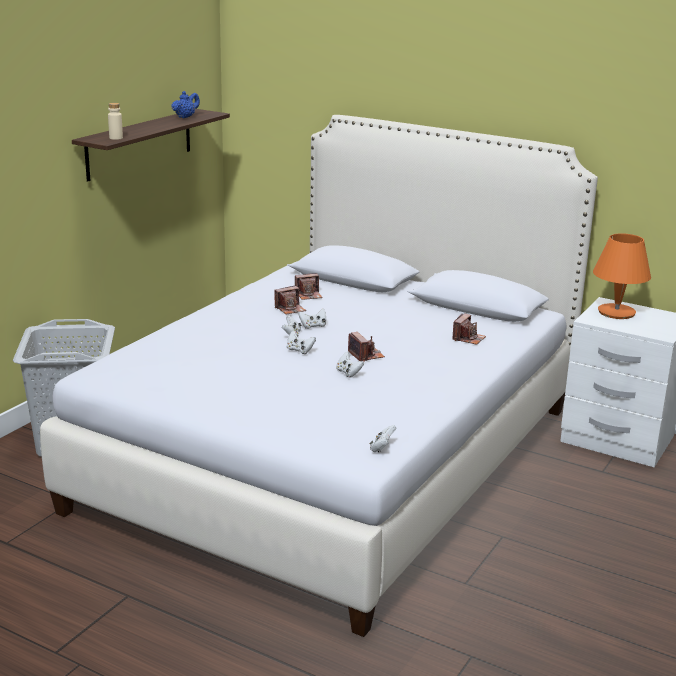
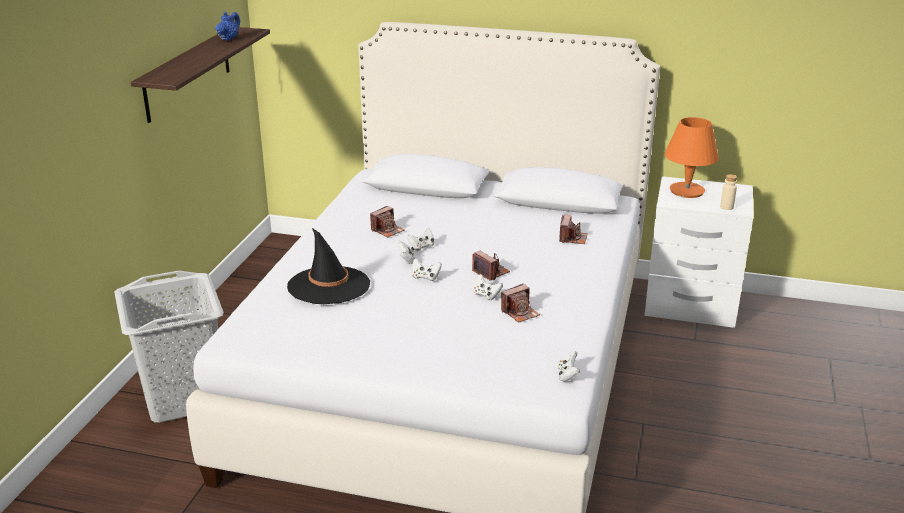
camera: 15 degrees left, 5 degrees up
beige bottle [108,103,123,140] -> beige bottle moved to [720,174,737,210]
camera [295,273,323,300] -> camera moved to [501,284,540,323]
none -> black hat [287,228,370,304]

